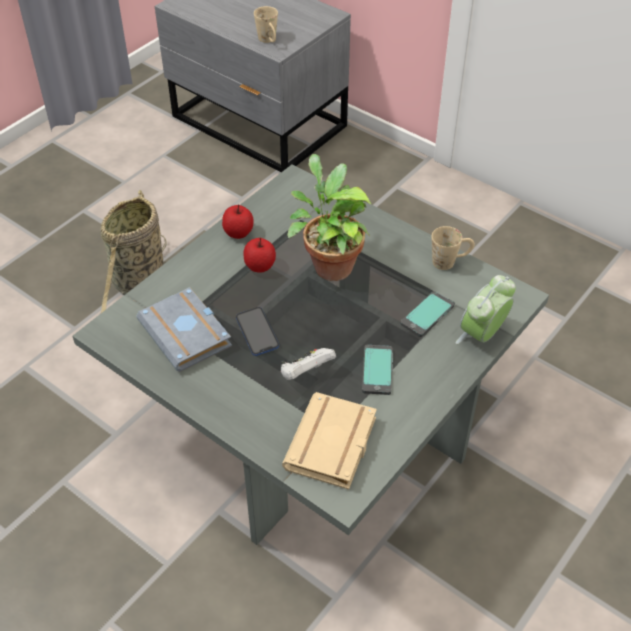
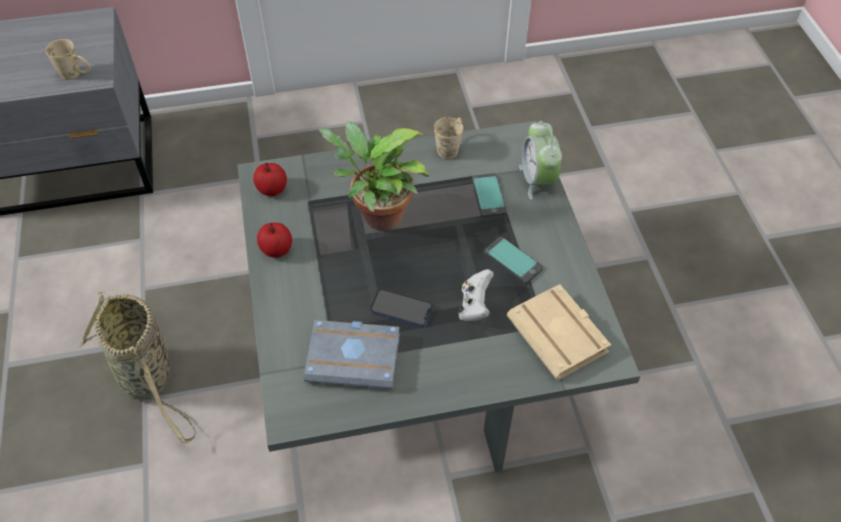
camera: 50 degrees left, 5 degrees up
apple [243,238,276,273] -> apple moved to [253,163,287,196]

